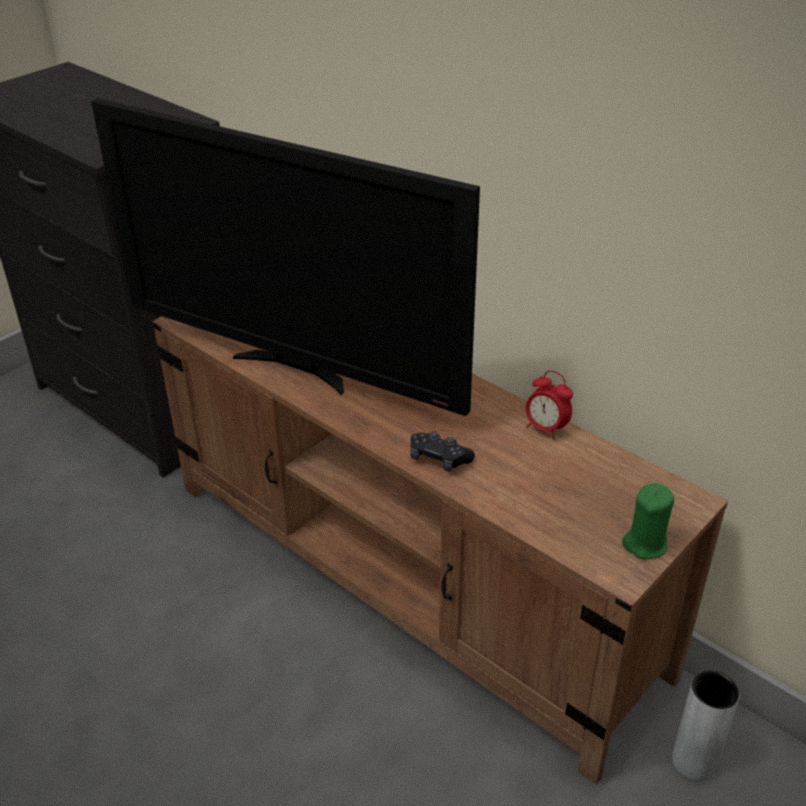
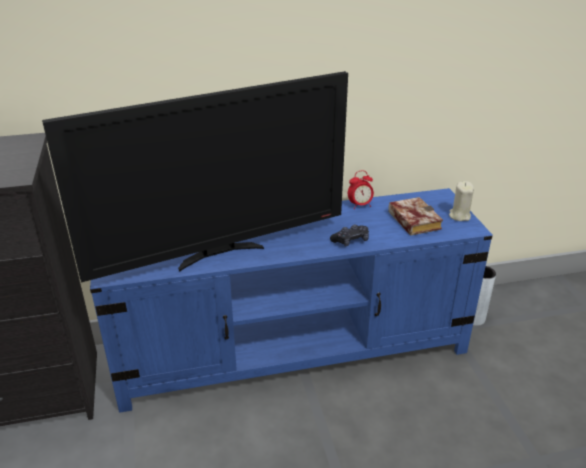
camera: 55 degrees left, 5 degrees down
brown tv stand [152,316,728,785] -> blue tv stand [90,188,493,413]
green candle [622,483,674,560] -> beige candle [449,181,474,221]
none -> book [388,197,443,236]

